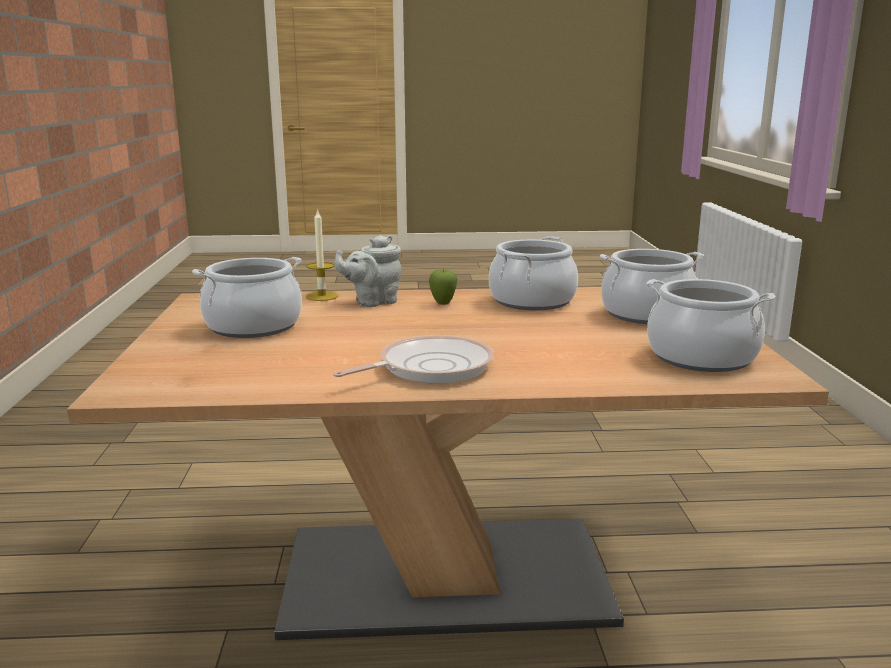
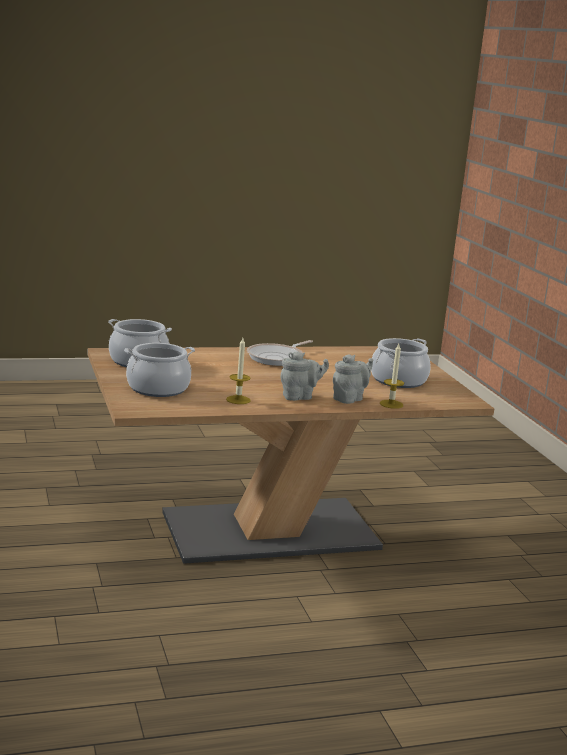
camera: 165 degrees right, 0 degrees up
apple [429,269,458,305] -> grey teapot [280,351,329,401]
cooking pot [489,236,578,310] -> candle [226,338,251,404]

